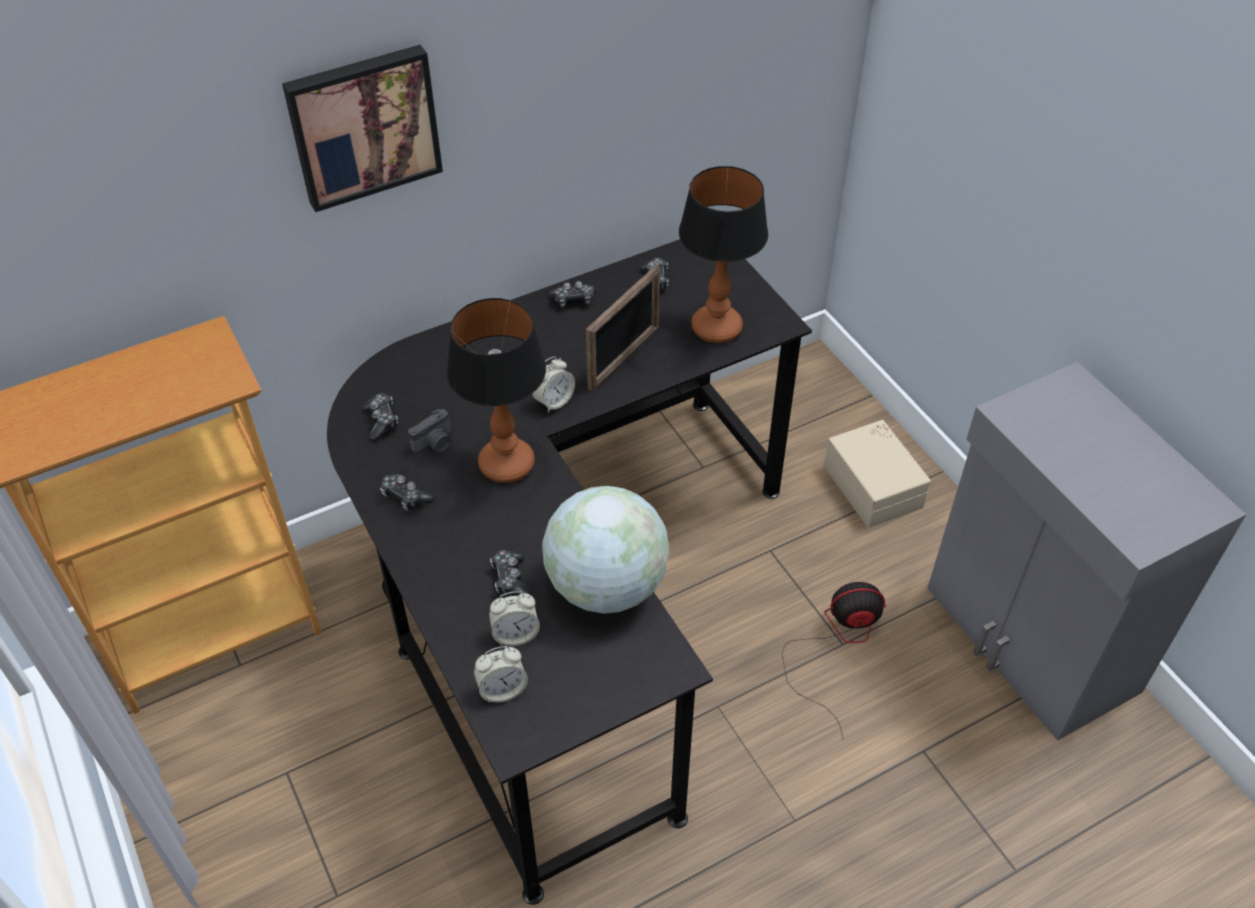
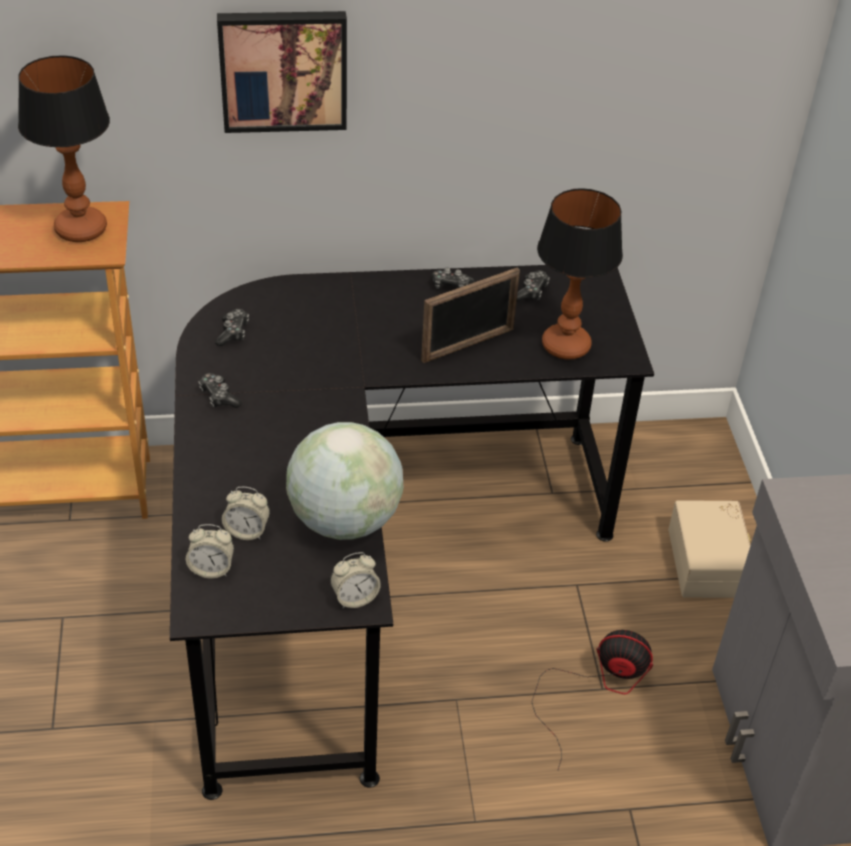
camera: 20 degrees right, 5 degrees down
camera [408,409,451,453] -> none
table lamp [447,298,546,483] -> table lamp moved to [18,55,110,242]
game controller [490,550,532,596] -> none
alarm clock [532,356,575,413] -> alarm clock moved to [330,552,381,609]

